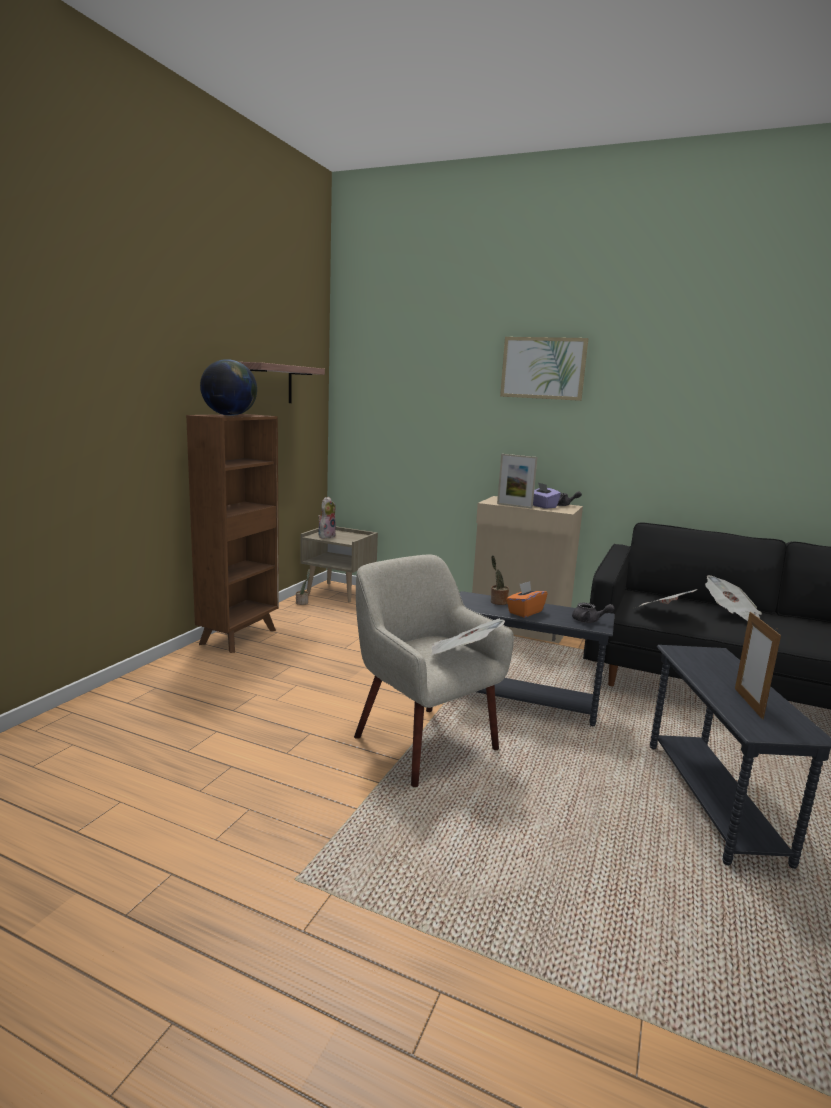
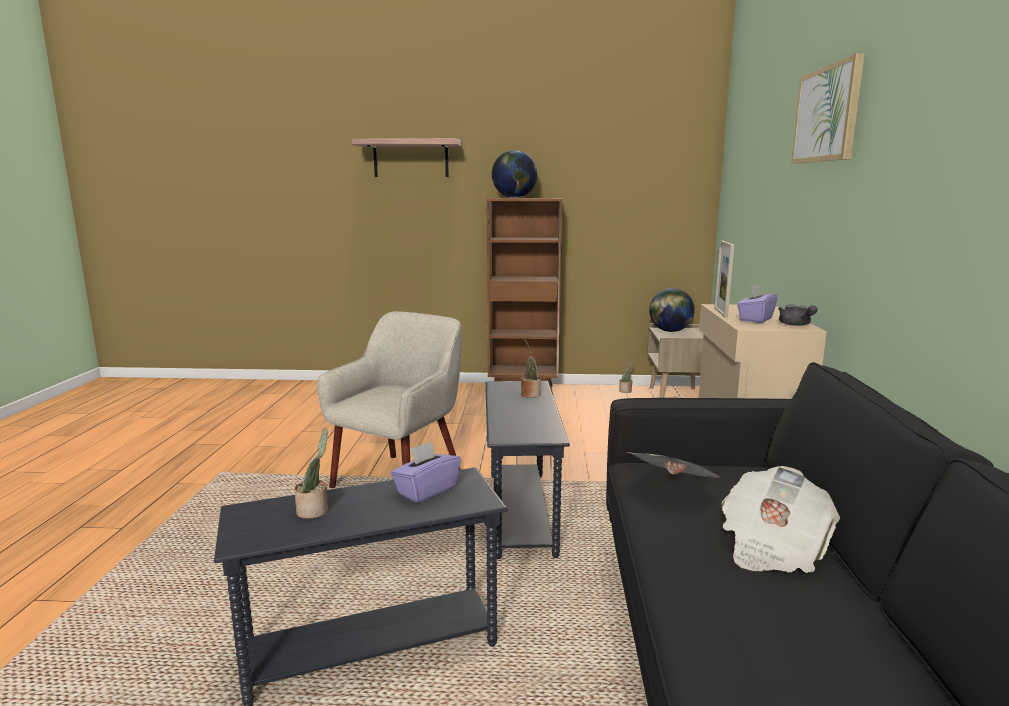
camera: 70 degrees right, 0 degrees up
shelf [240,362,325,403] -> shelf moved to [351,138,461,177]
plush toy [318,497,336,539] -> globe [649,288,695,332]
newspaper [430,618,505,656] -> none
orange tissue box [506,581,548,618] -> none
grey teapot [572,603,615,623] -> none
picture frame [735,612,781,720] -> potted plant [294,428,328,519]
none -> purple tissue box [391,441,461,503]

